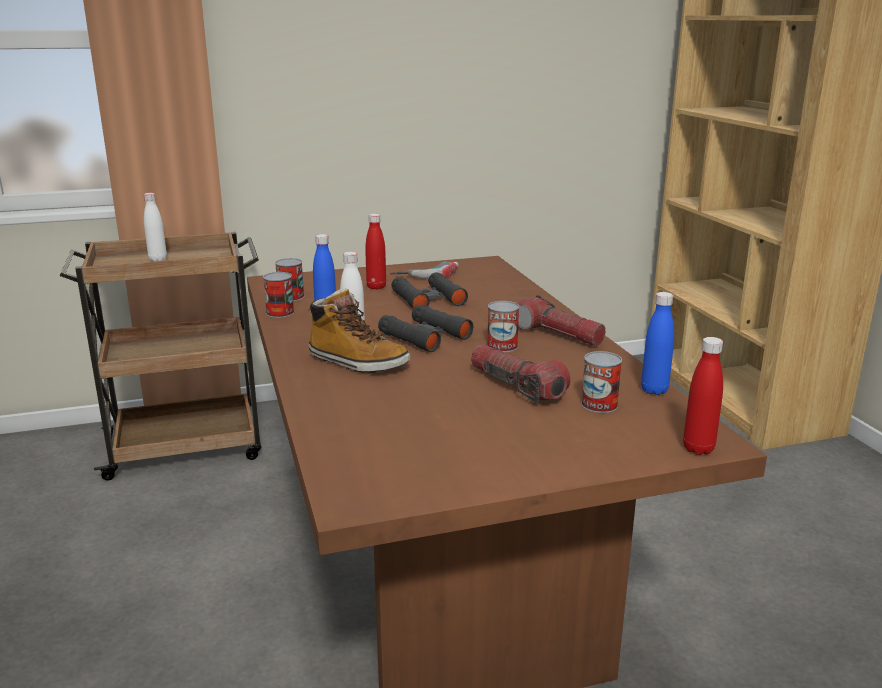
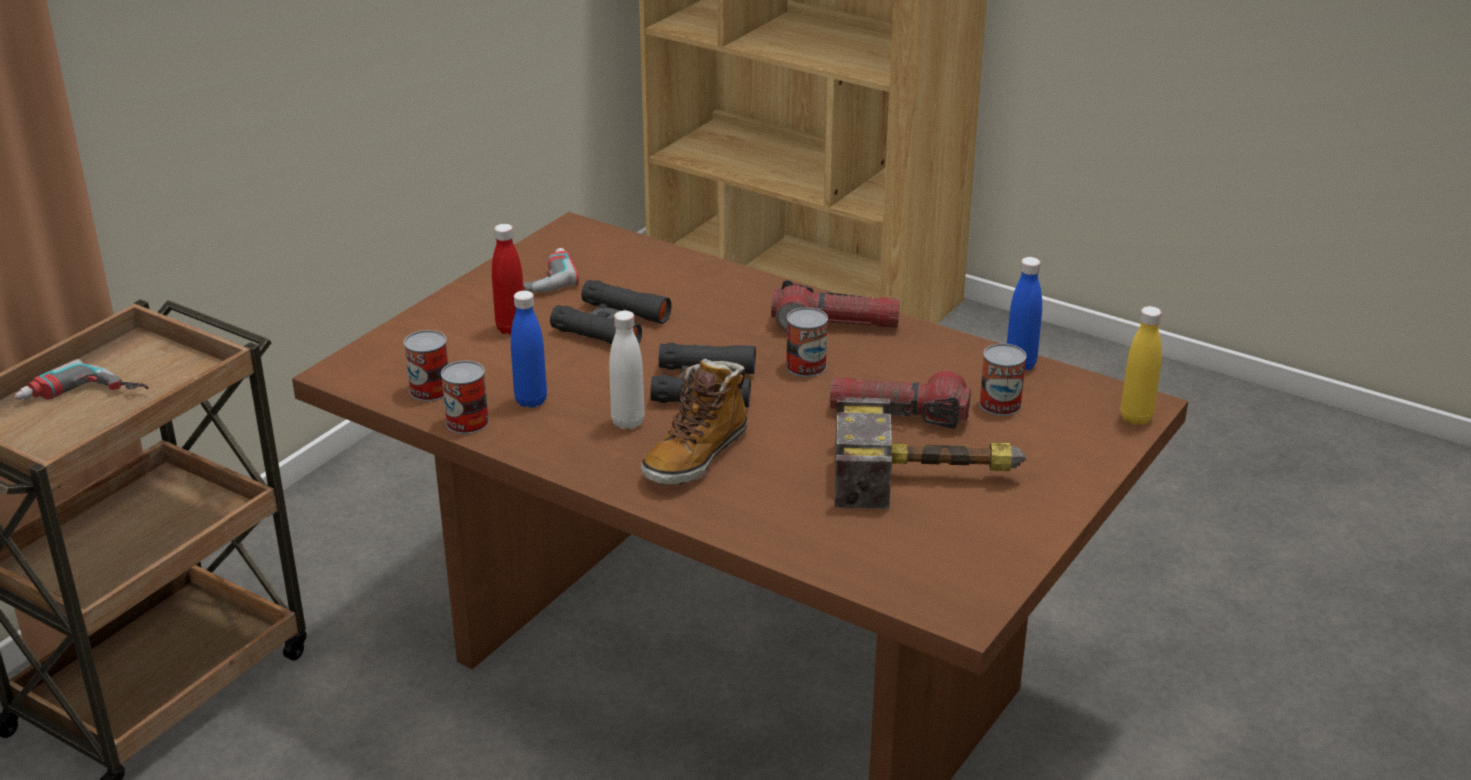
camera: 40 degrees left, 10 degrees up
white bottle [144,193,167,261] -> power drill [14,359,149,400]
boot [308,288,410,373] -> boot turned 135 degrees clockwise [641,359,747,485]
red bottle [683,337,723,455] -> yellow bottle [1120,306,1162,425]
none -> hammer [835,397,1026,509]

